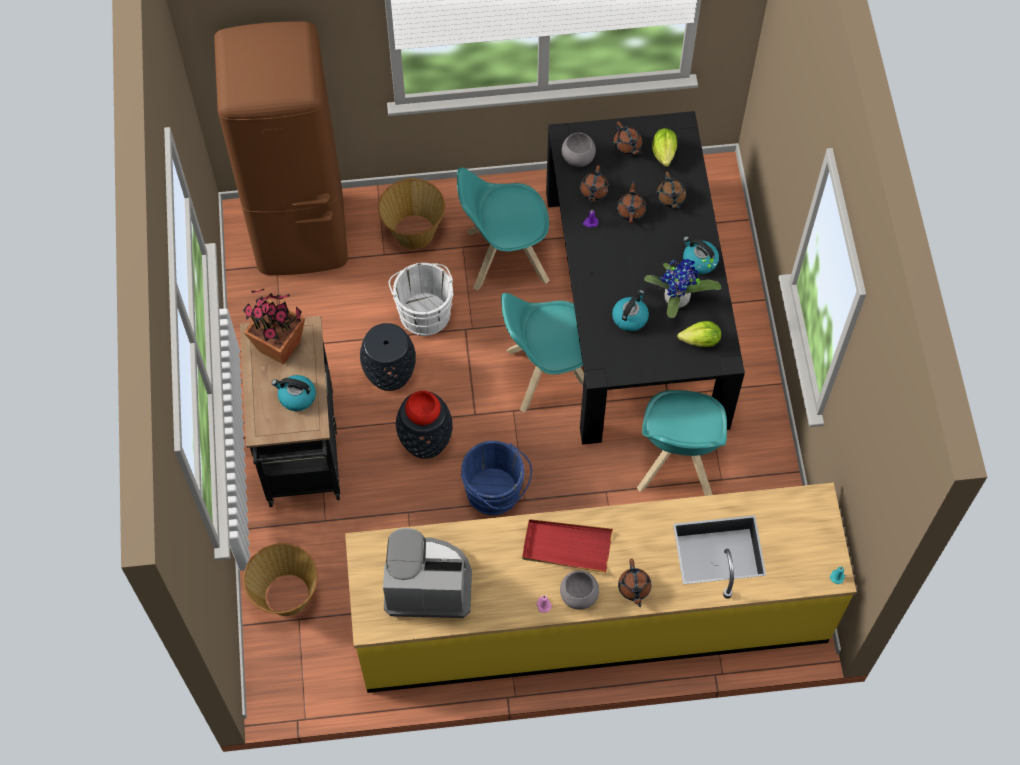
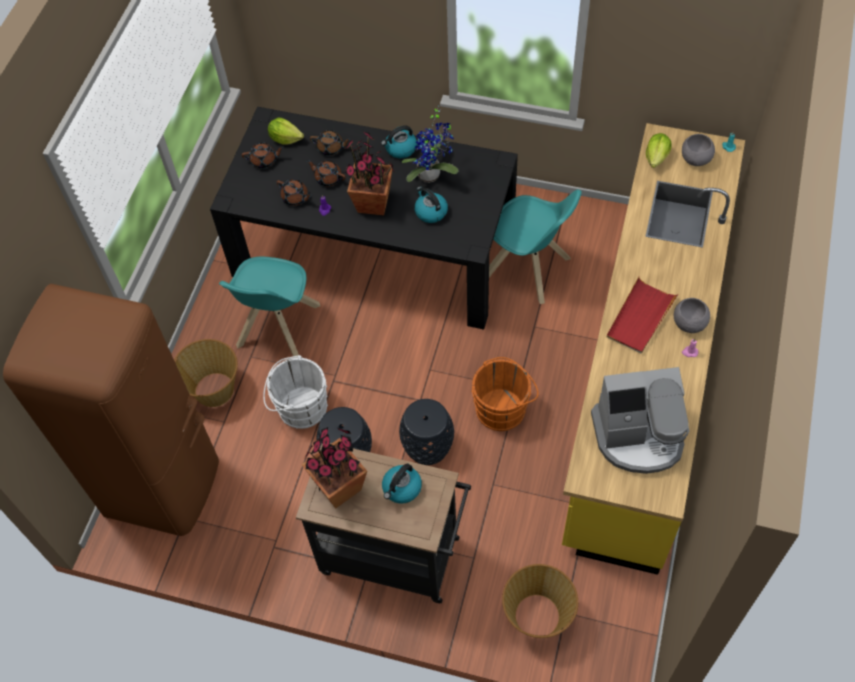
camera: 65 degrees left, 5 degrees down
coffee machine [383,528,472,618] -> coffee machine turned 120 degrees counterclockwise [591,367,689,474]
red bowl [405,391,441,425] -> none
blue bucket [461,441,532,515] -> orange bucket [471,357,539,431]
turquoise chair [501,293,584,413] -> none
grey bowl [561,133,596,167] -> grey bowl moved to [682,134,715,166]
brown teapot [618,559,651,607] -> none
lettuce [677,321,721,347] -> lettuce moved to [646,133,672,168]
none -> potted plant [345,131,395,216]

